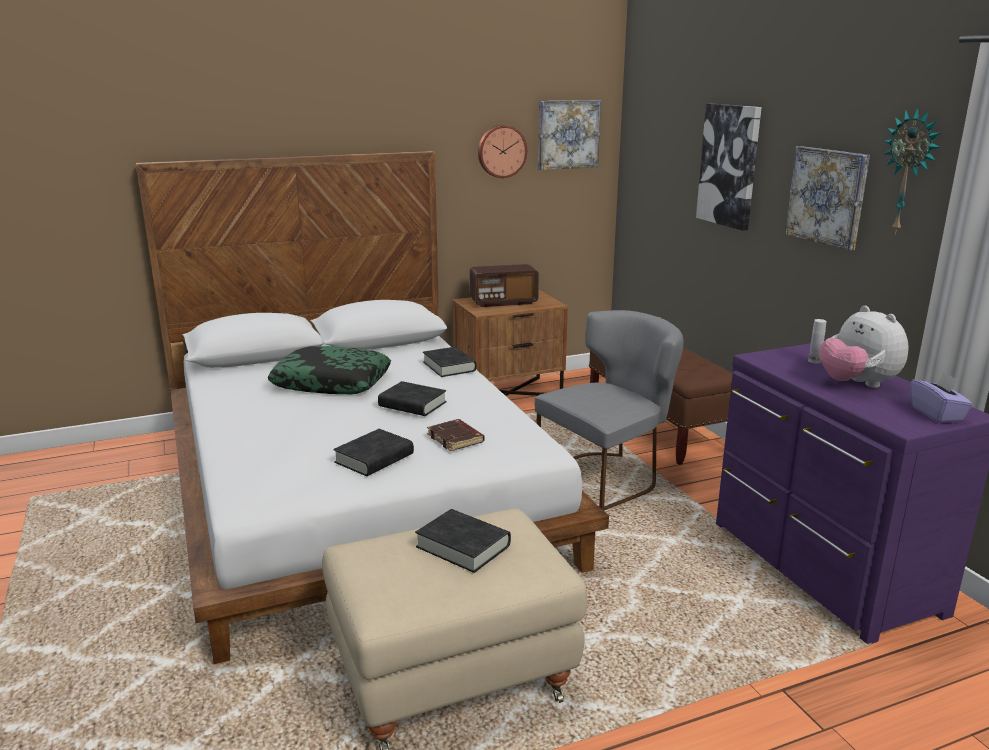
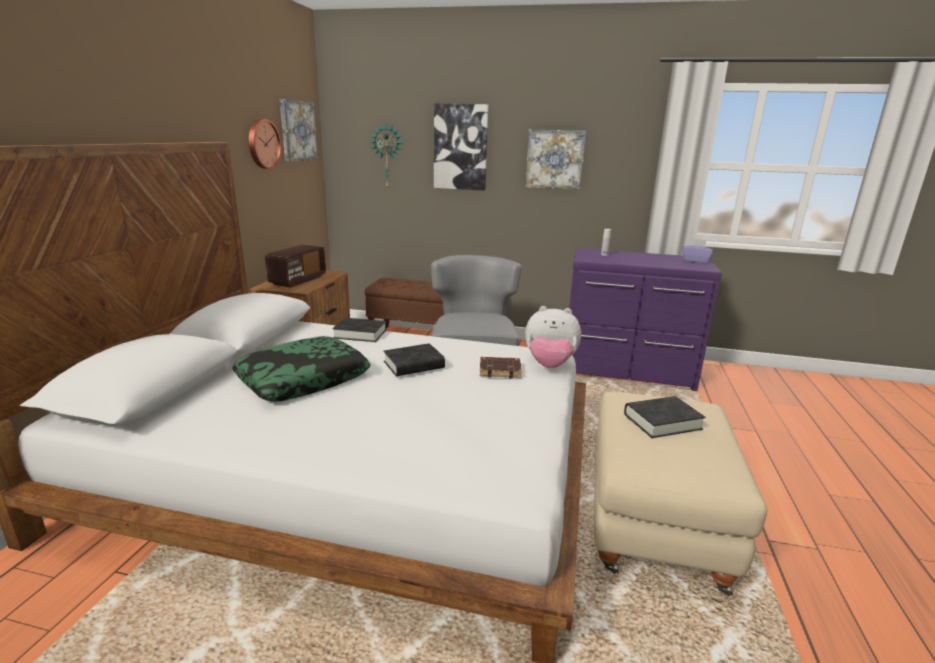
camera: 55 degrees left, 0 degrees up
black book [333,429,414,476] -> none
plush toy [819,306,909,388] -> plush toy moved to [525,306,581,368]
wall clock [883,107,940,234] -> wall clock moved to [371,124,402,190]

